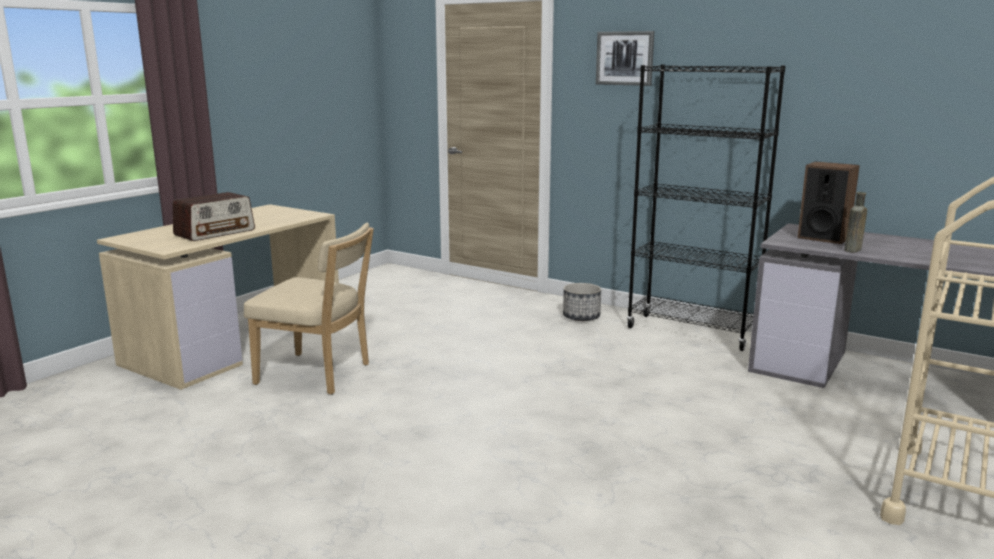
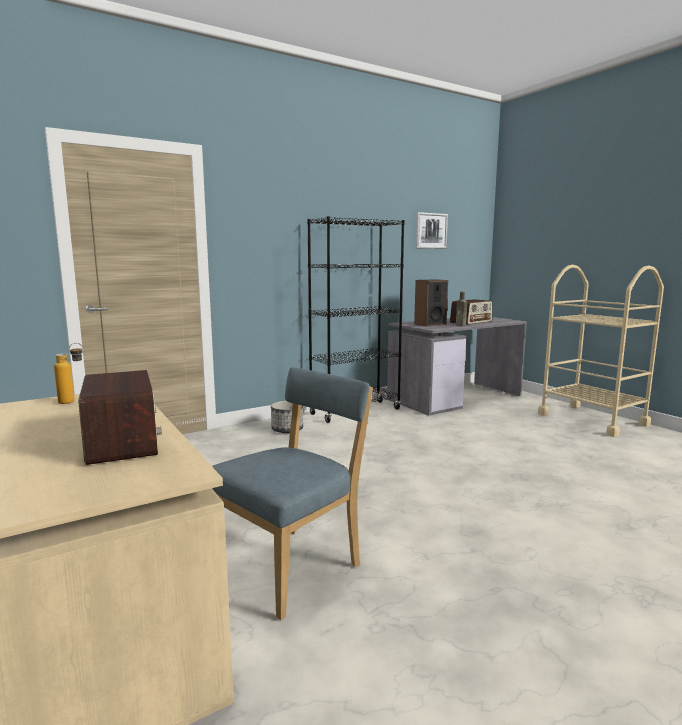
camera: 65 degrees left, 5 degrees down
beige chair [244,223,374,395] -> blue chair [212,367,373,620]
picture [596,31,654,86] -> picture moved to [415,212,448,249]
none -> bottle [54,343,83,404]
none -> radio [450,299,492,325]

